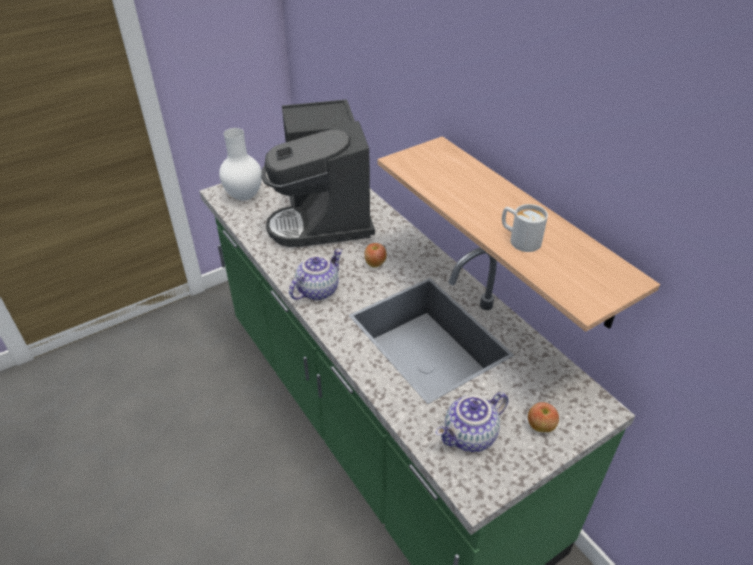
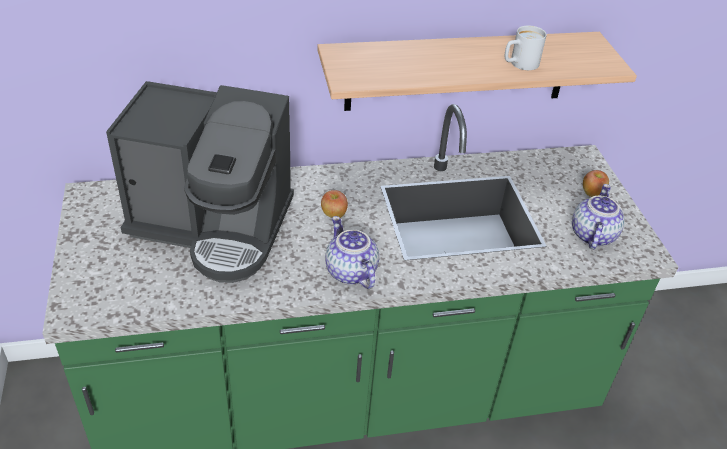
camera: 70 degrees left, 0 degrees up
white vase [219,128,262,201] -> none
teapot [436,392,508,452] -> teapot turned 150 degrees counterclockwise [572,184,625,249]

